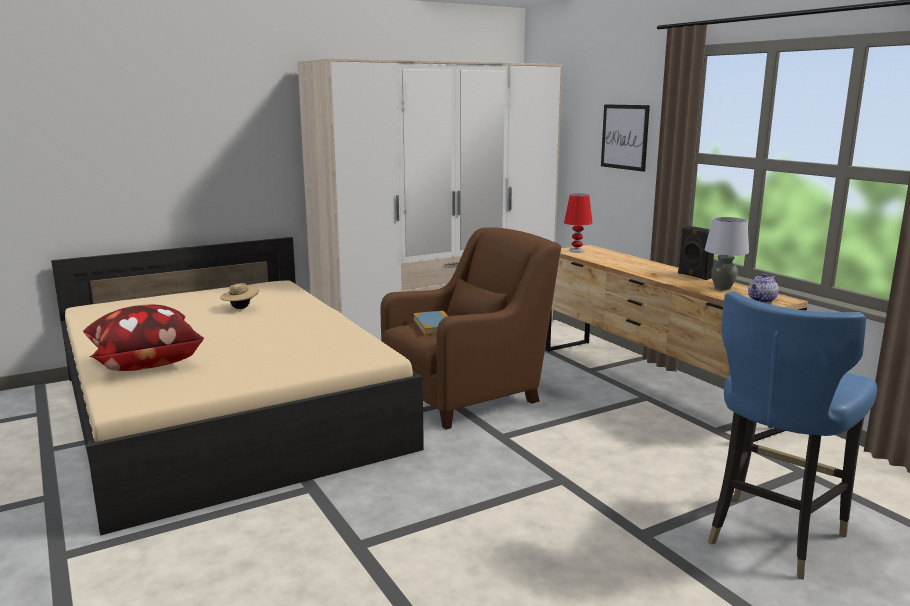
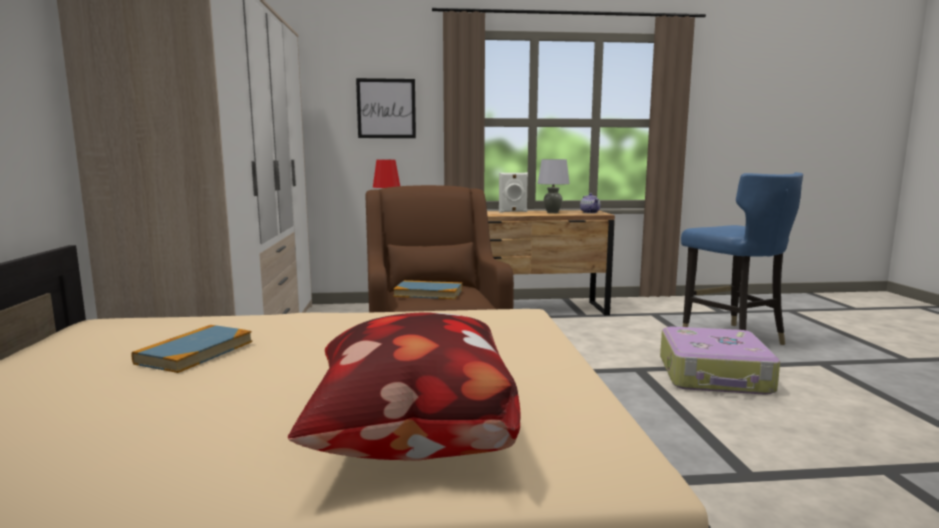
camera: 65 degrees left, 5 degrees down
beige hat [220,282,259,309] -> book [132,325,252,373]
black speaker [678,225,714,280] -> white speaker [499,173,528,212]
none -> suitcase [660,327,780,395]

